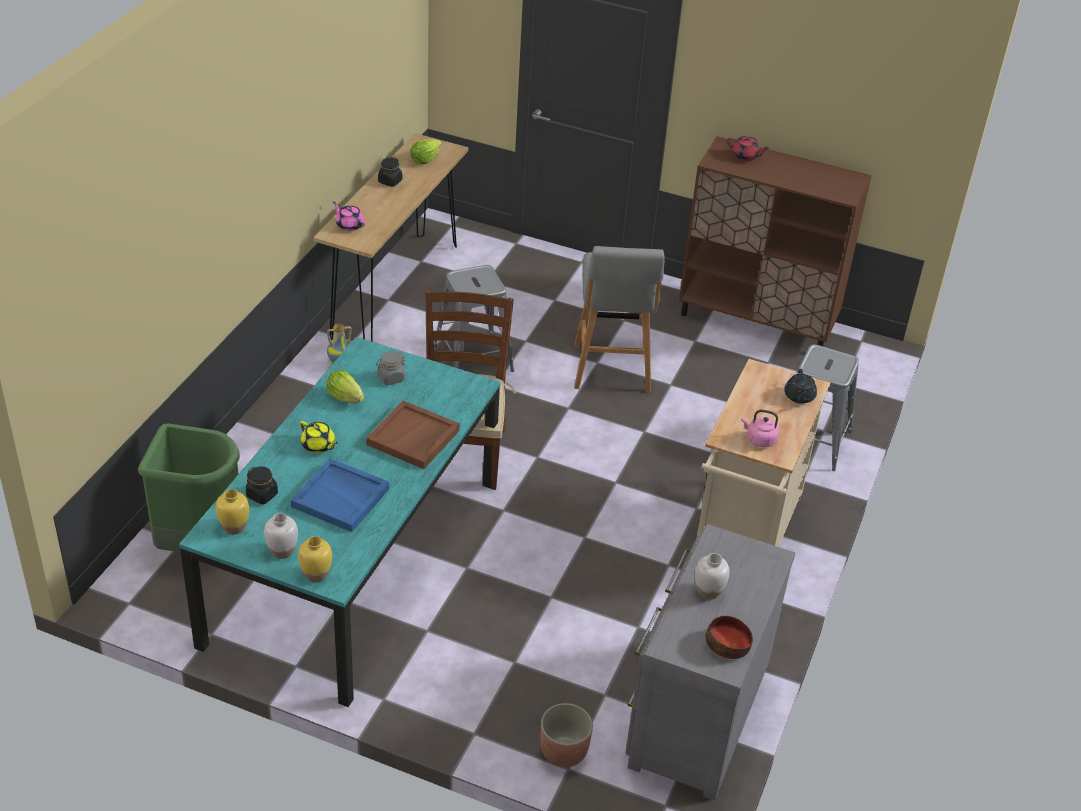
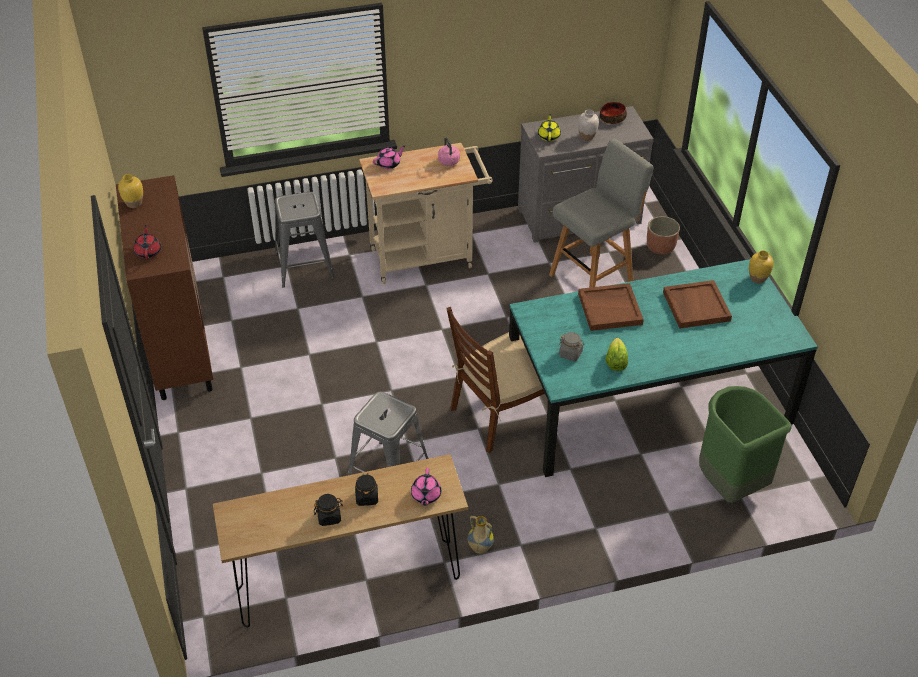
camera: 125 degrees left, 5 degrees up
yellow vase [216,489,249,535] -> yellow vase moved to [118,174,143,208]
black jar [246,466,278,504] -> black jar moved to [355,475,378,506]
white vase [264,513,298,559] -> none
blue tray [291,458,389,532] -> brown tray [663,280,732,329]
yellow teapot [300,421,338,453] -> yellow teapot moved to [538,114,561,141]
lettuce [410,139,442,164] -> none
grey stool [574,246,665,393] -> grey stool moved to [549,138,654,288]
black teapot [785,369,817,404] -> pink teapot [373,146,405,169]

